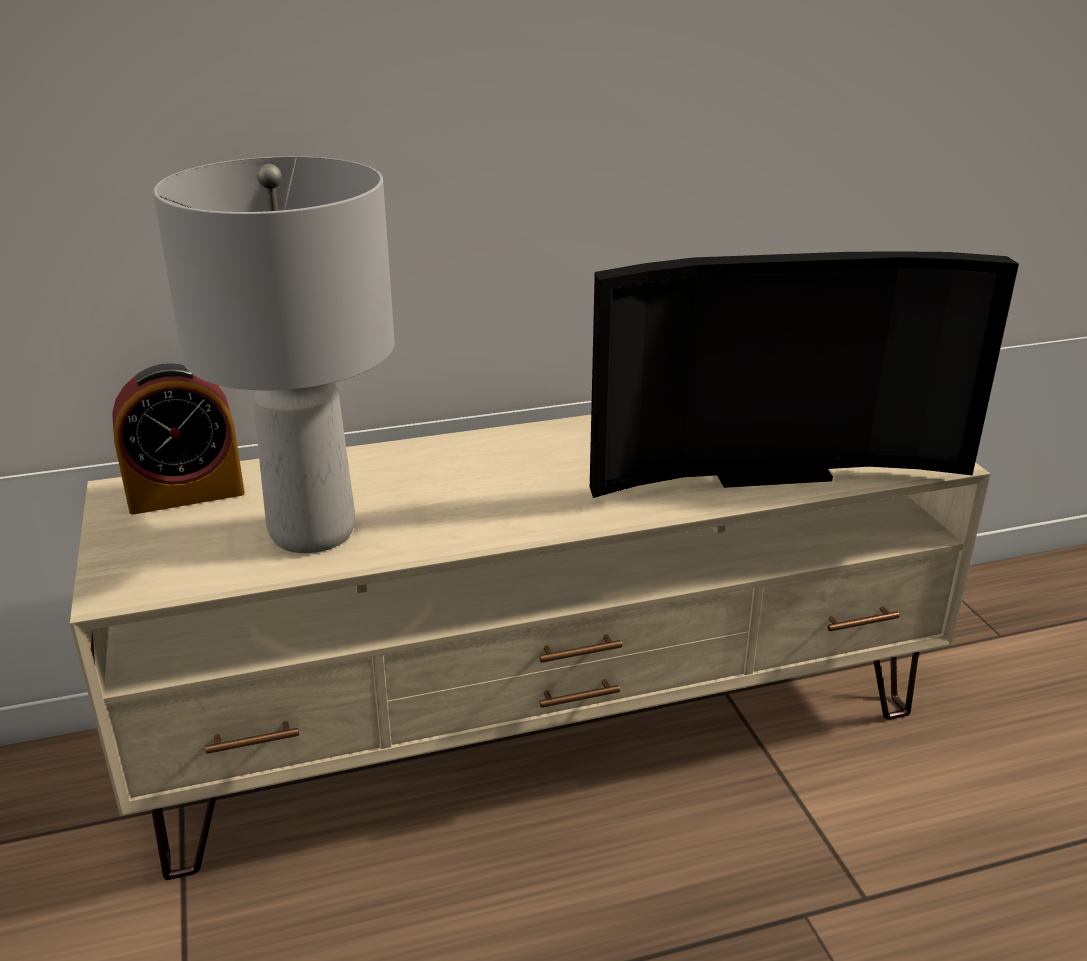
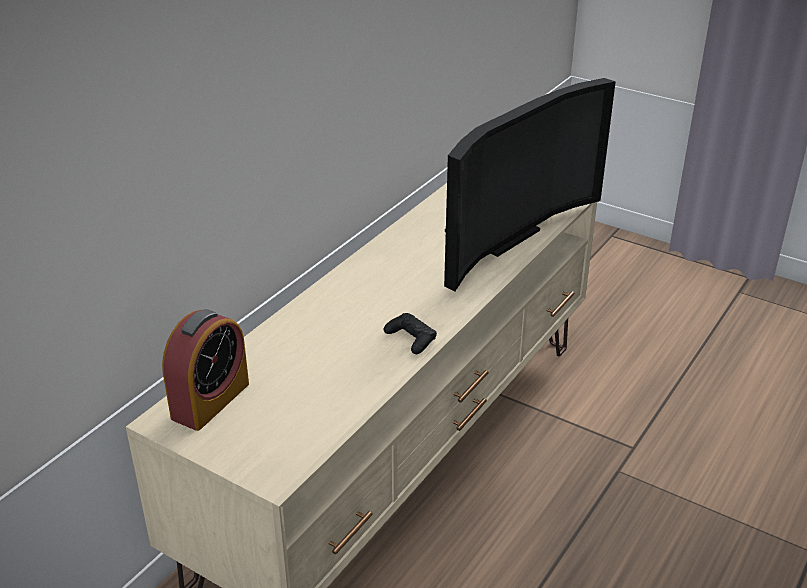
camera: 40 degrees left, 5 degrees up
grey table lamp [153,156,395,553] -> none
none -> black game controller [384,313,437,354]

